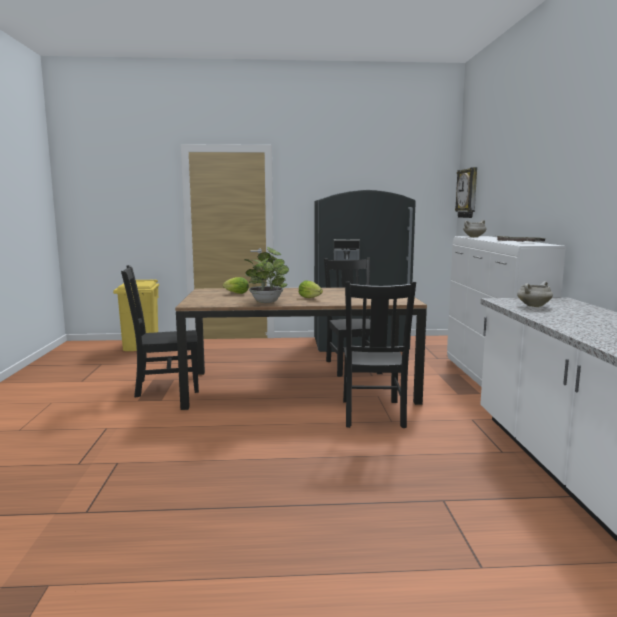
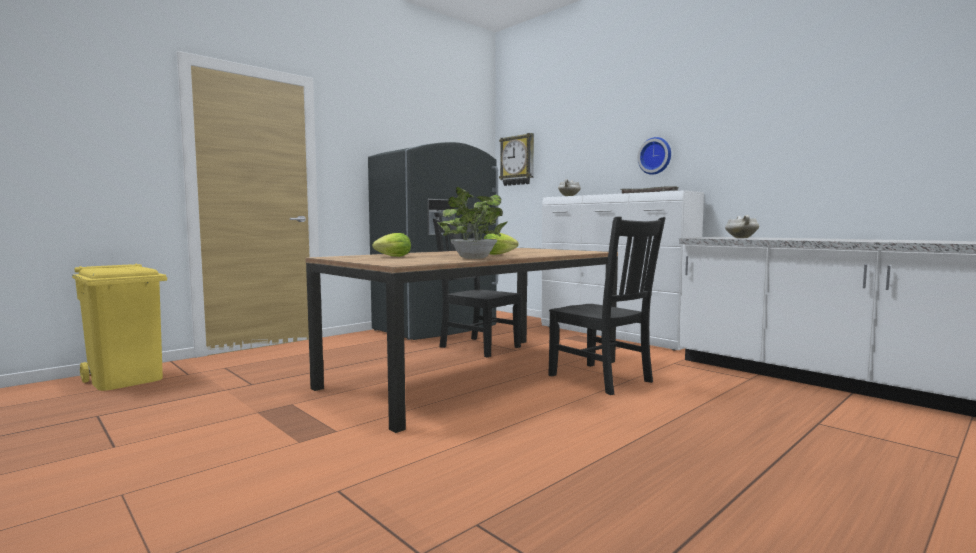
camera: 40 degrees left, 5 degrees down
black chair [121,265,199,397] -> none
none -> wall clock [637,137,671,175]

